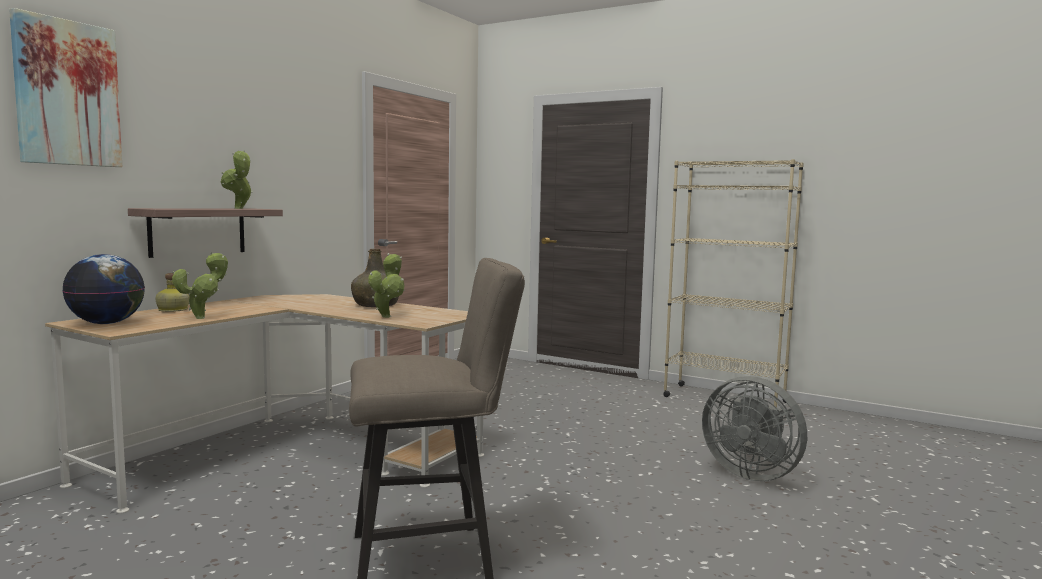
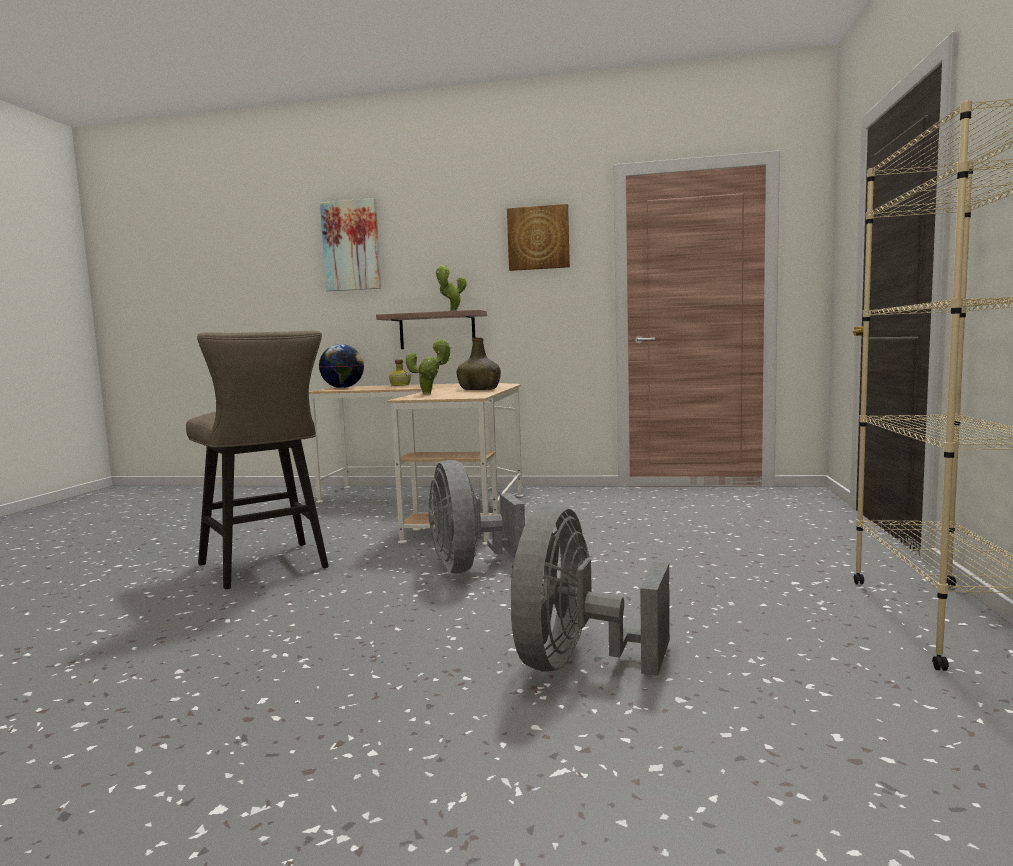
camera: 70 degrees right, 0 degrees up
potted plant [172,252,228,319] -> none
none -> grey fan [428,460,525,573]
none -> picture [507,204,570,271]

